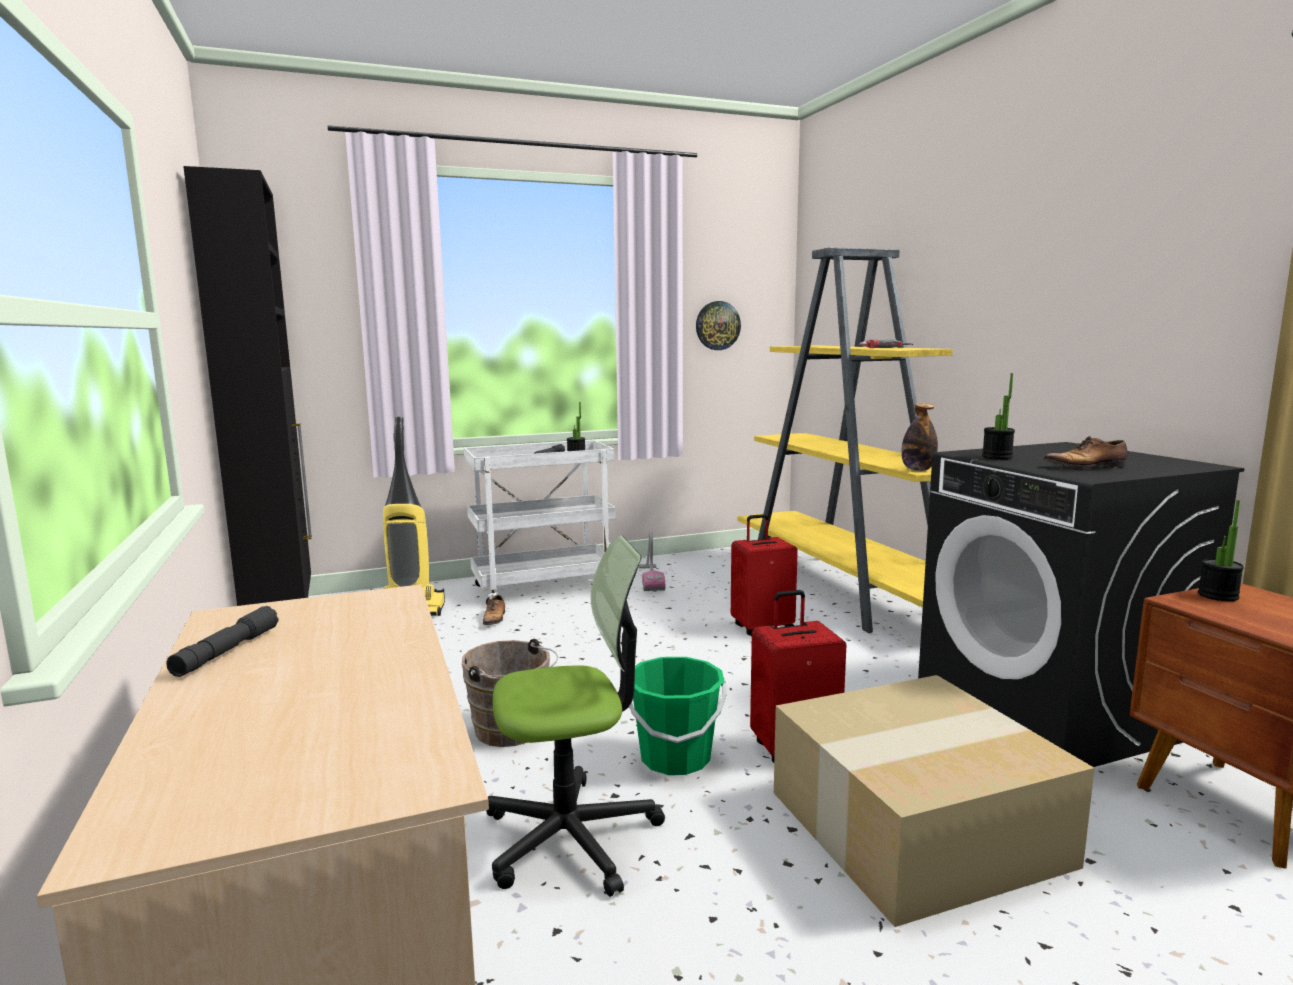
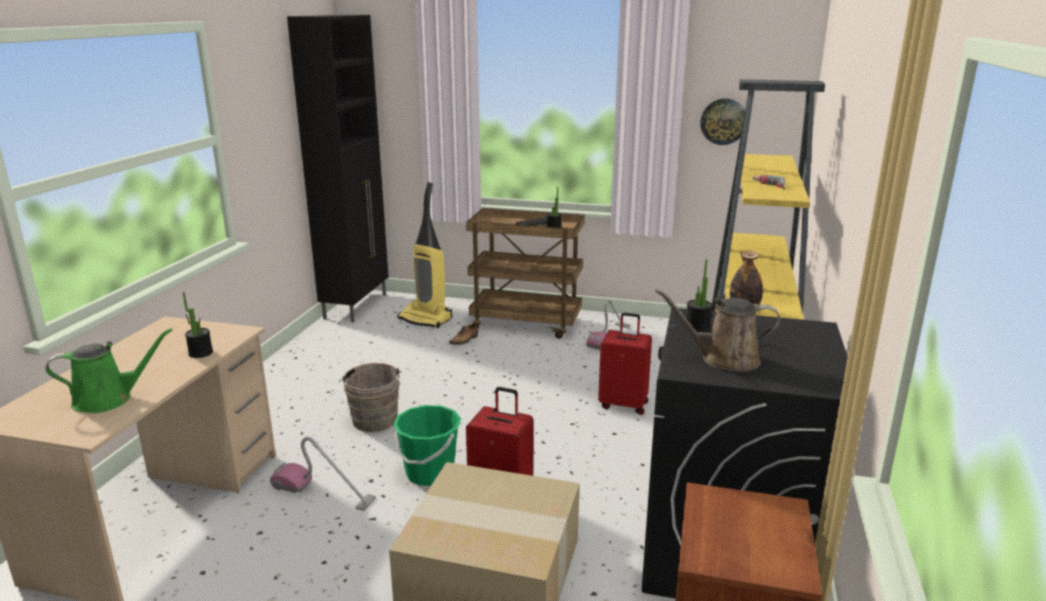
camera: 35 degrees right, 10 degrees up
grey flashlight [166,606,278,677] -> none
white cart [464,440,616,605] -> brown cart [466,208,585,339]
office chair [486,536,665,897] -> vacuum cleaner [270,437,376,511]
shoe [1043,436,1128,468] -> brown watering can [655,289,781,372]
potted plant [1198,500,1244,601] -> potted plant moved to [183,292,213,358]
none -> green watering can [45,328,172,413]

